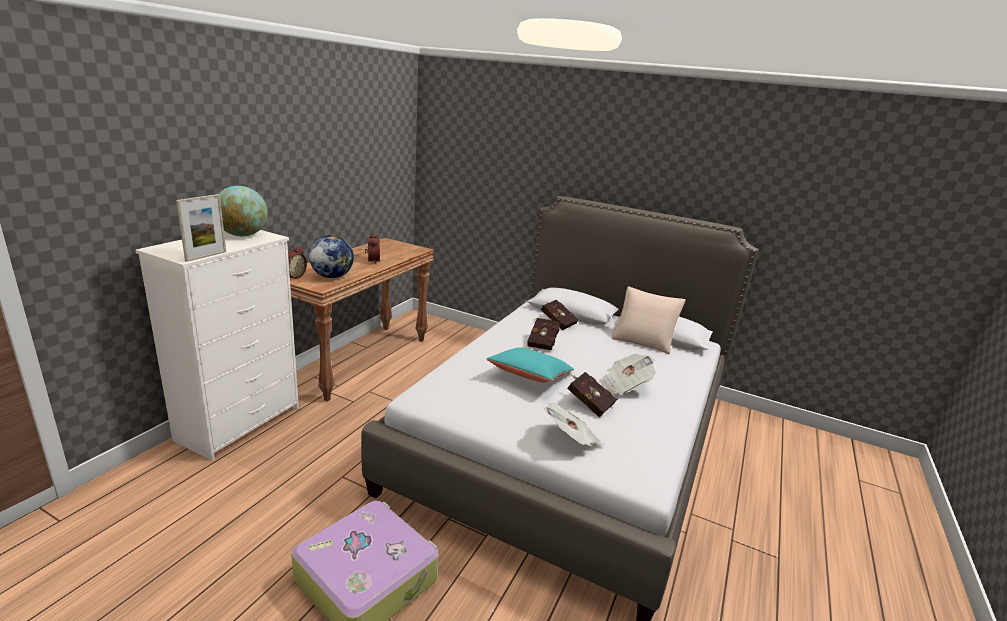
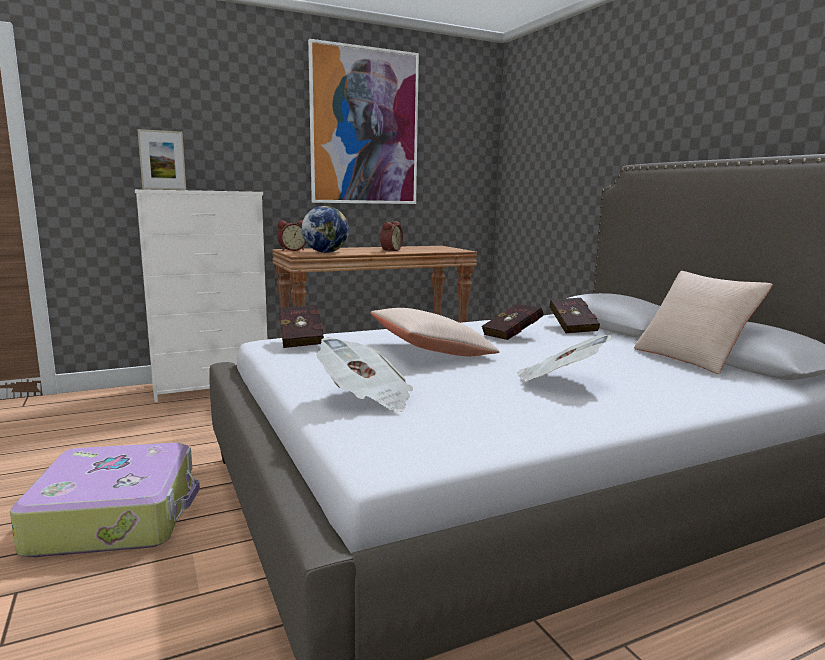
camera: 40 degrees right, 10 degrees down
globe [218,186,268,236] -> none
turquoise pillow [486,347,574,383] -> beige pillow [370,308,500,356]
red book [567,372,617,418] -> red book moved to [279,305,324,348]
none -> picture [308,39,419,204]

